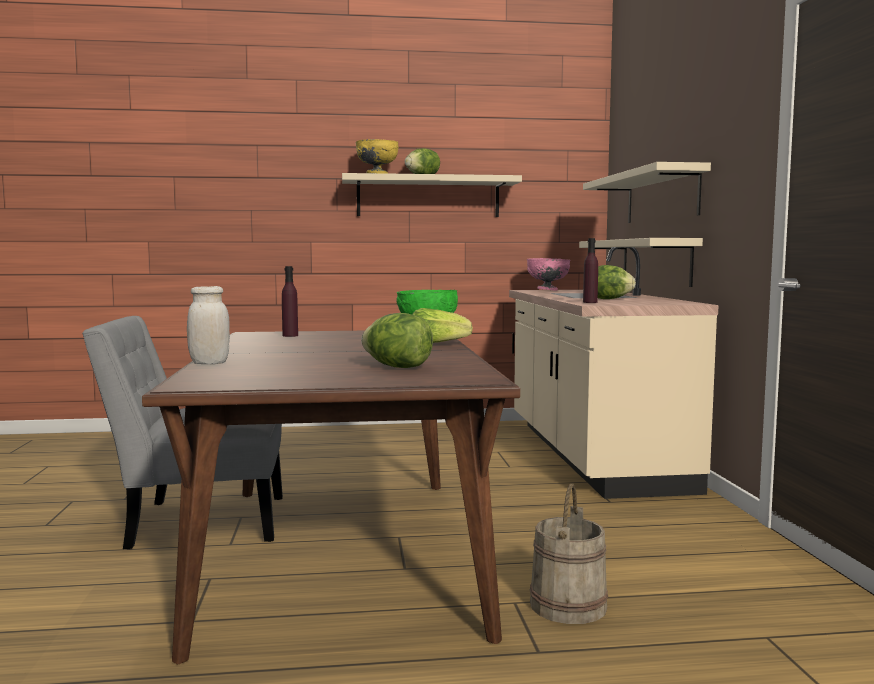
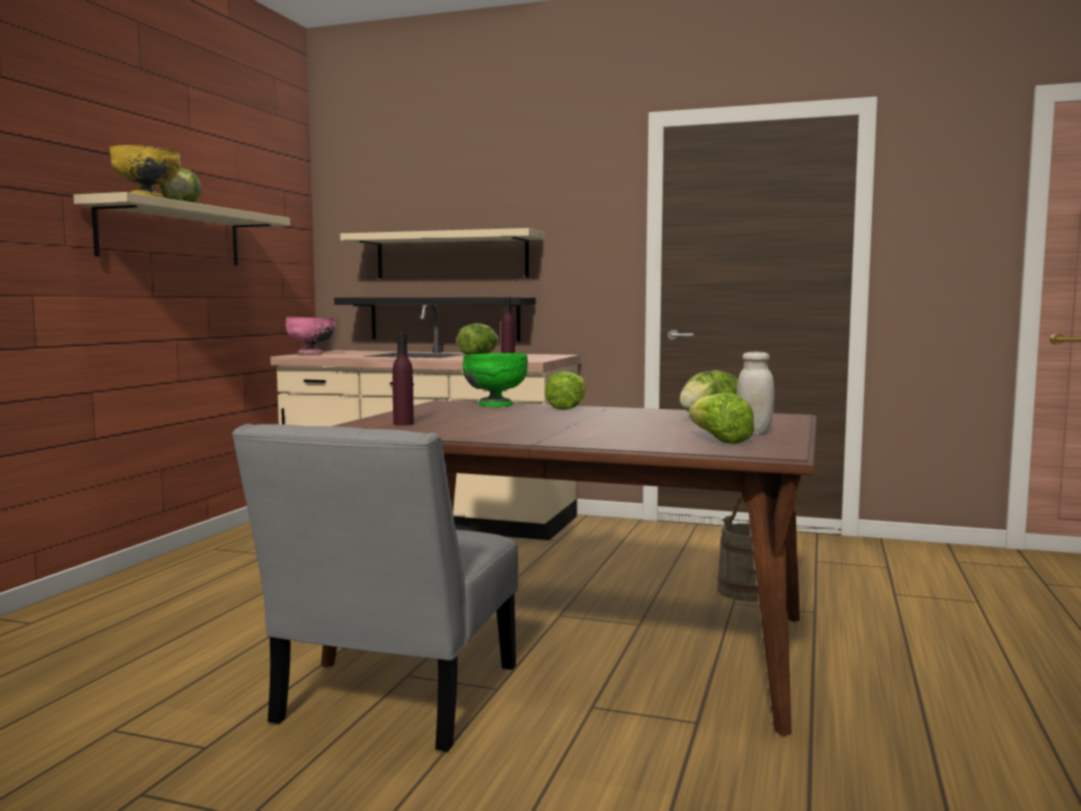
camera: 65 degrees left, 0 degrees up
white jar [187,286,230,364] -> white jar moved to [736,352,775,435]
beige shelf [579,238,703,287] -> black shelf [334,297,536,341]
none -> lettuce [689,393,754,444]

